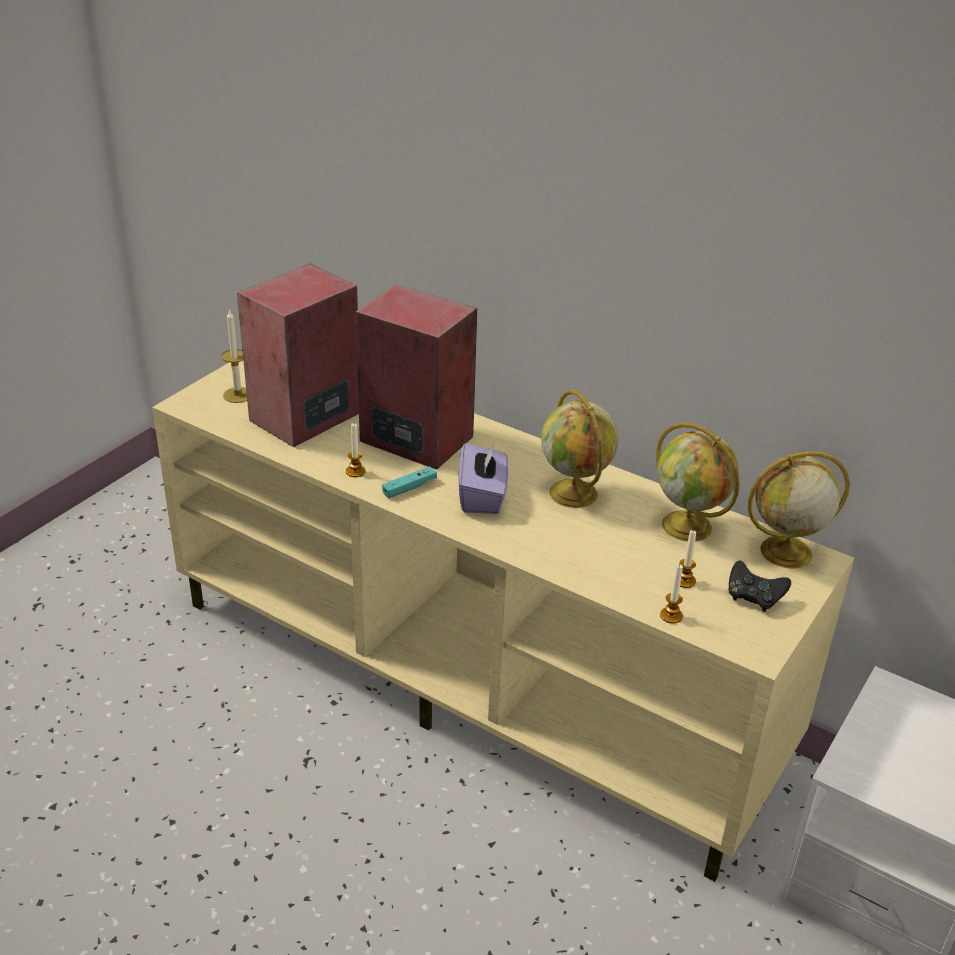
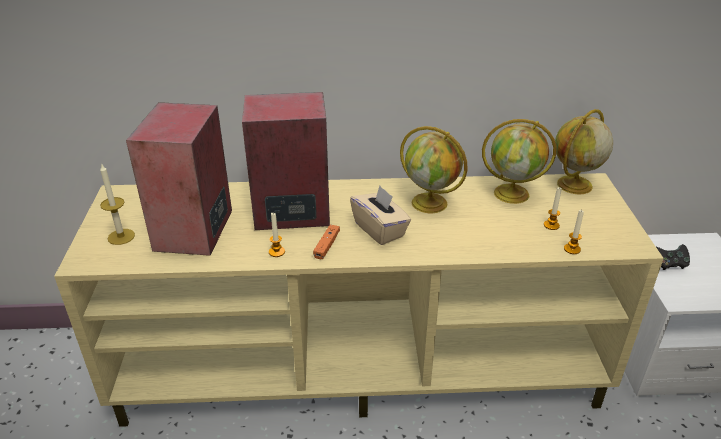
camera: 35 degrees left, 0 degrees up
turquoise game controller [382,466,437,498] -> orange game controller [313,225,340,259]
purple tissue box [458,443,509,514] -> beige tissue box [350,185,411,245]
black game controller [729,561,791,612] -> black game controller moved to [656,244,690,270]

